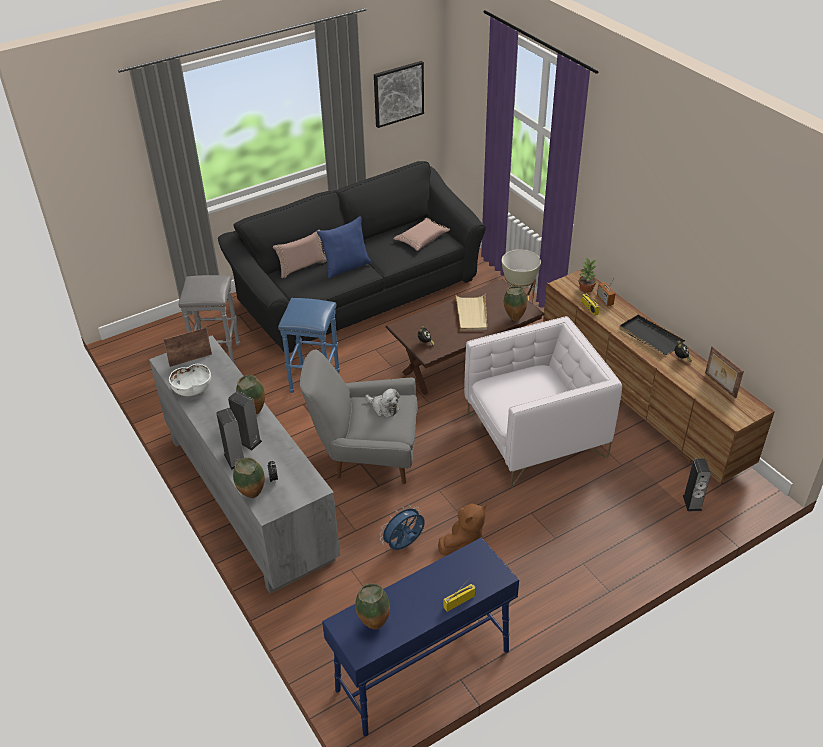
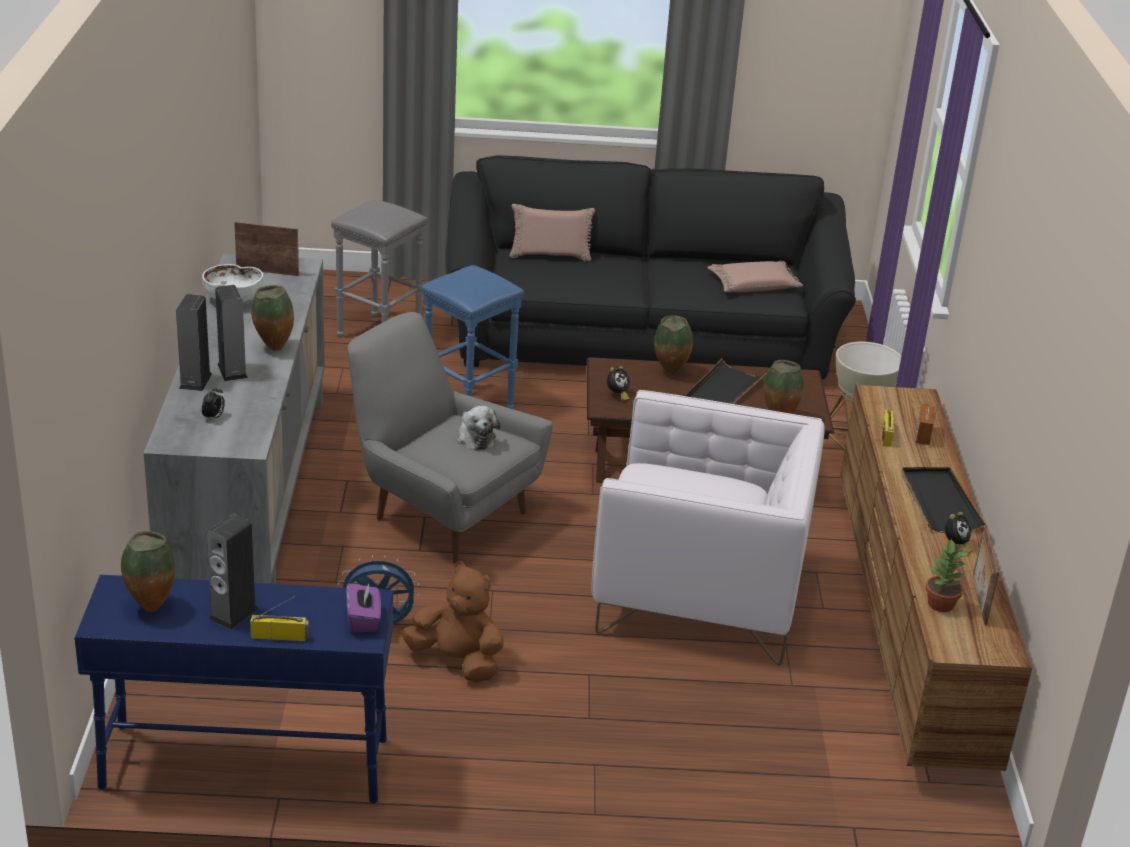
camera: 30 degrees right, 10 degrees down
vase [233,457,265,498] -> vase moved to [654,315,693,375]
blue pillow [317,216,372,278] -> none
picture [374,61,424,128] -> none
brown plush toy [438,503,486,556] -> brown plush toy turned 135 degrees counterclockwise [402,561,504,682]
beige tray [455,294,487,331] -> black tray [684,358,767,404]
potted plant [579,258,597,293] -> potted plant moved to [926,538,969,612]
speaker [683,459,711,511] -> speaker moved to [207,514,259,630]
none -> purple tissue box [346,583,381,632]

